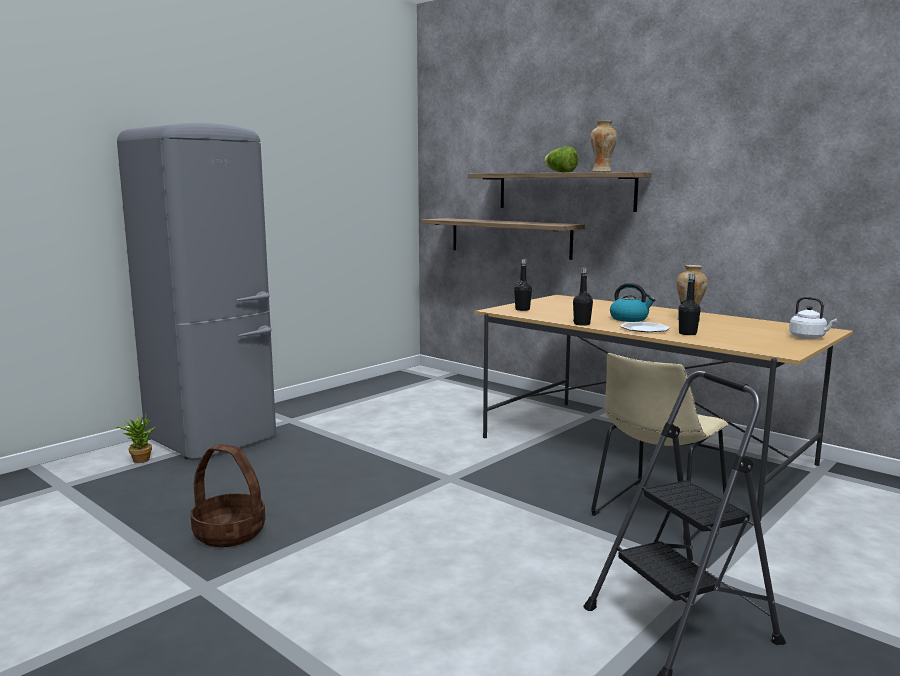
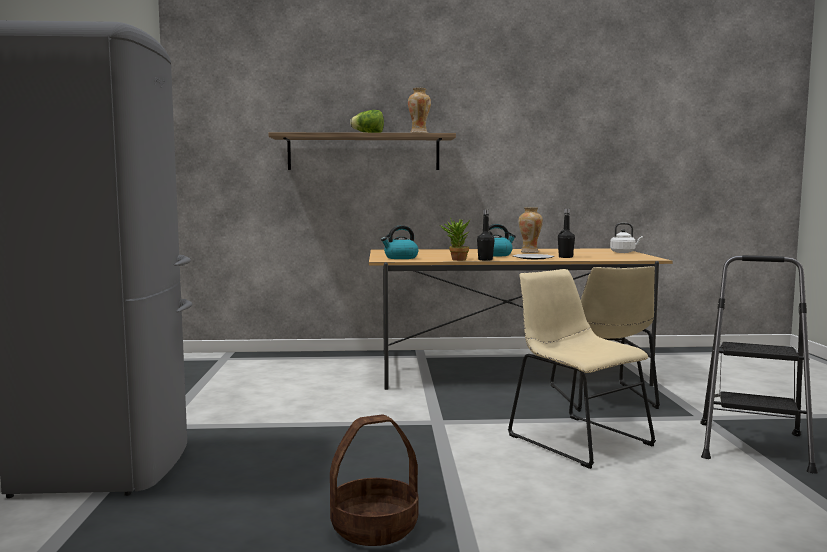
camera: 45 degrees left, 5 degrees down
potted plant [116,413,155,463] -> potted plant moved to [440,218,471,261]
shelf [422,218,585,260] -> none
black bottle [514,259,532,311] -> kettle [381,225,419,259]
none -> beige chair [508,269,656,469]

